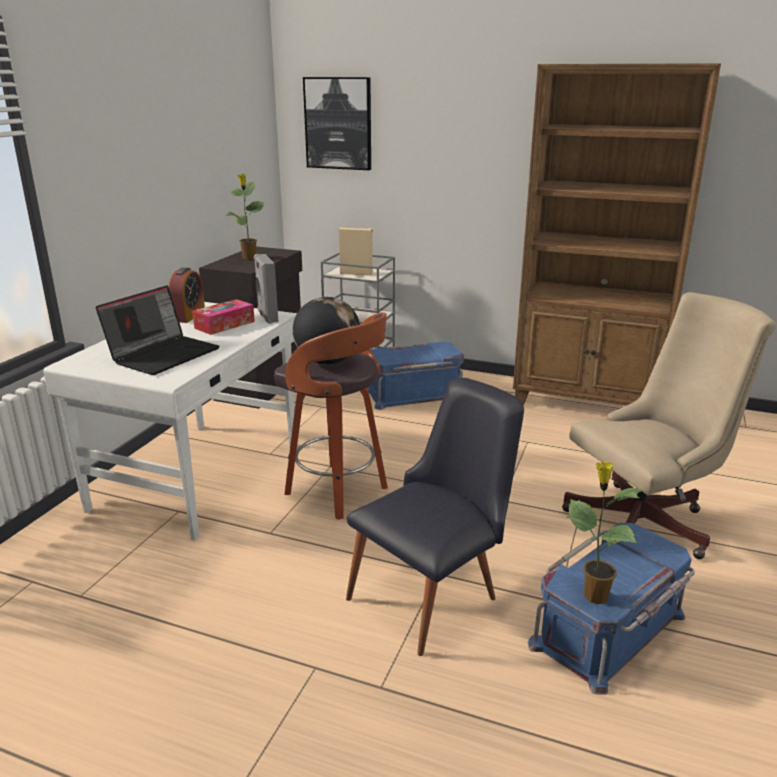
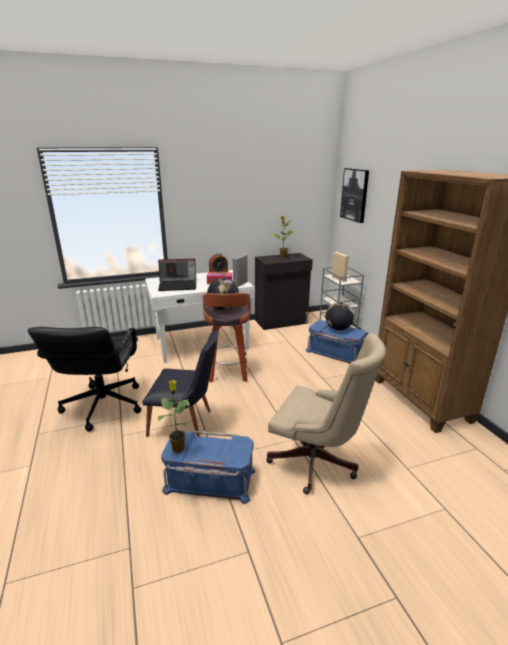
camera: 50 degrees right, 0 degrees up
none -> black office chair [28,327,141,431]
none -> globe [325,302,354,330]

